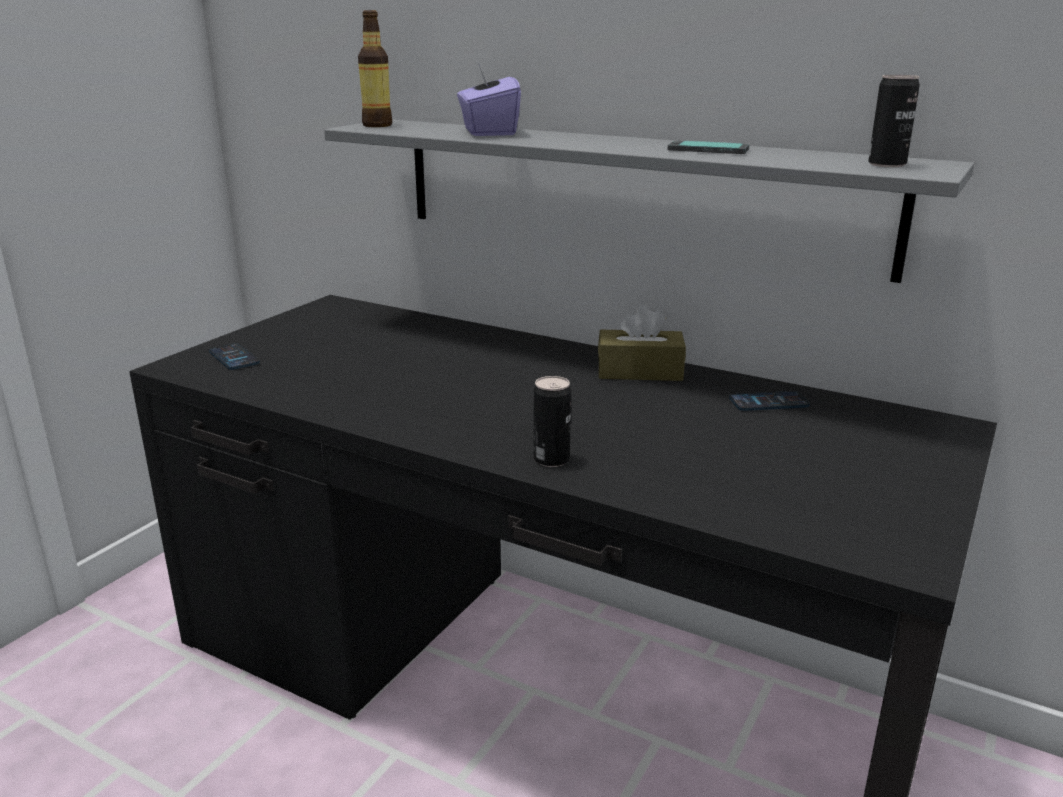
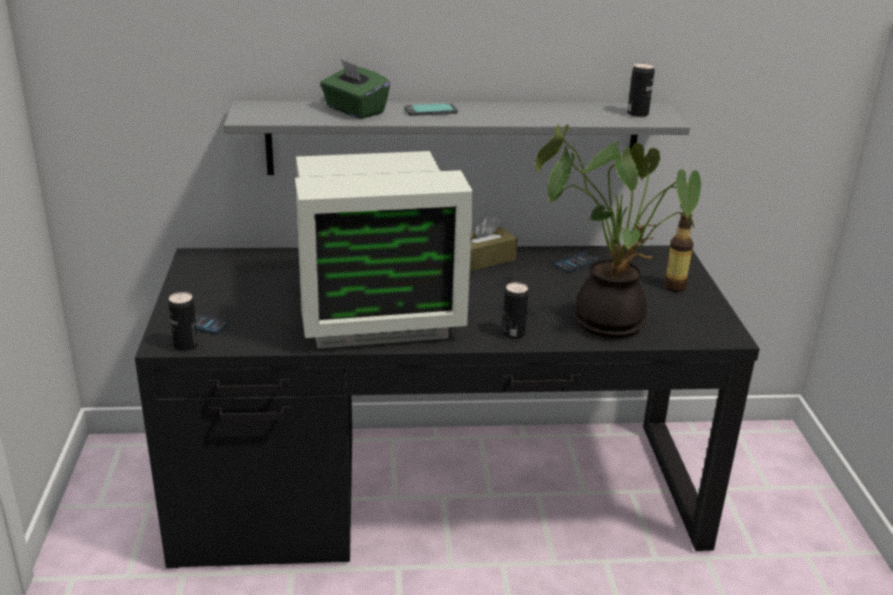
camera: 35 degrees left, 5 degrees up
bottle [358,10,392,127] -> bottle moved to [664,212,693,292]
purple tissue box [457,61,521,136] -> green tissue box [320,59,390,119]
phone [668,141,750,154] -> phone moved to [405,103,458,116]
none -> can [168,292,198,351]
none -> monitor [295,151,473,348]
none -> potted plant [535,125,701,338]

